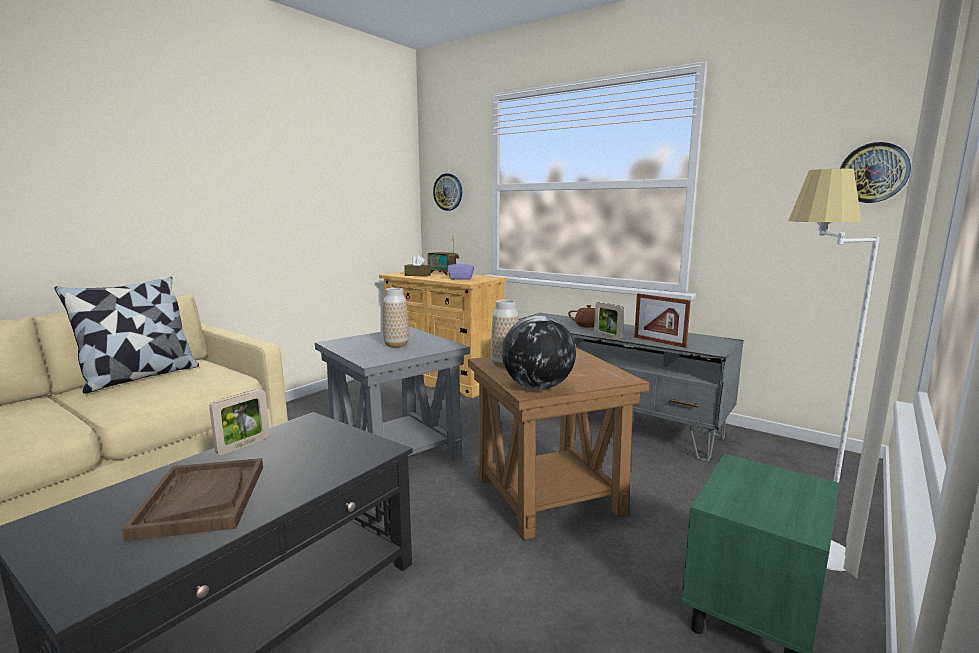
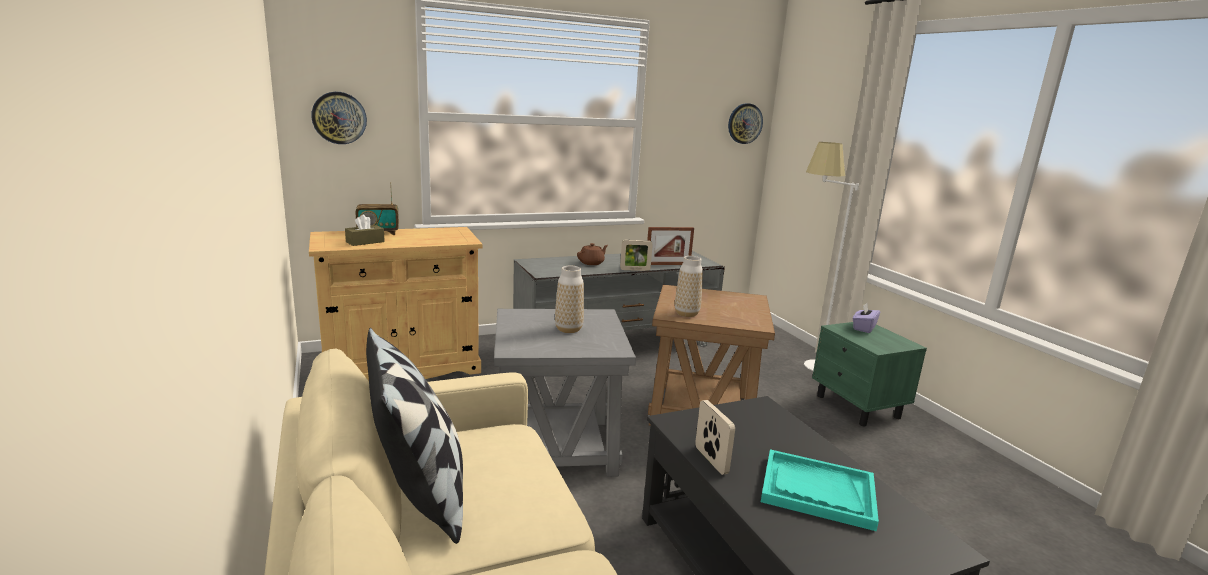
camera: 60 degrees left, 5 degrees up
brown tray [122,458,263,541] -> turquoise tray [761,449,879,531]
purple tissue box [447,258,474,280] -> purple tissue box moved to [853,303,880,333]
globe [502,316,576,390] -> none

